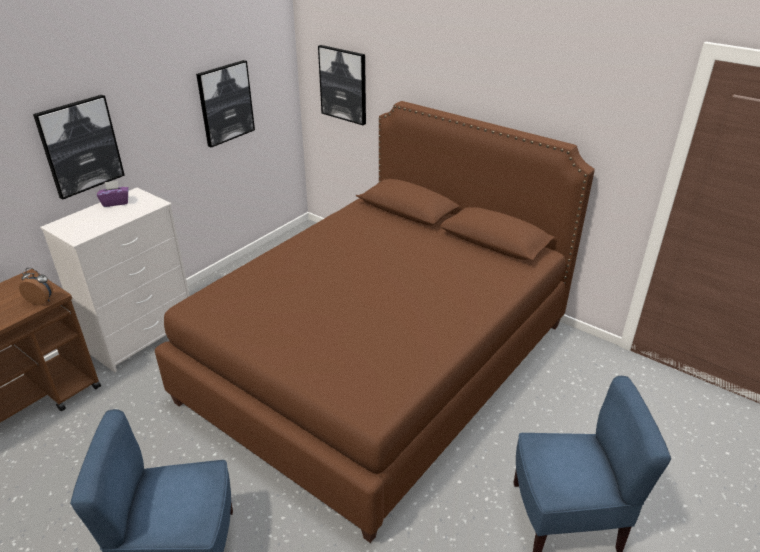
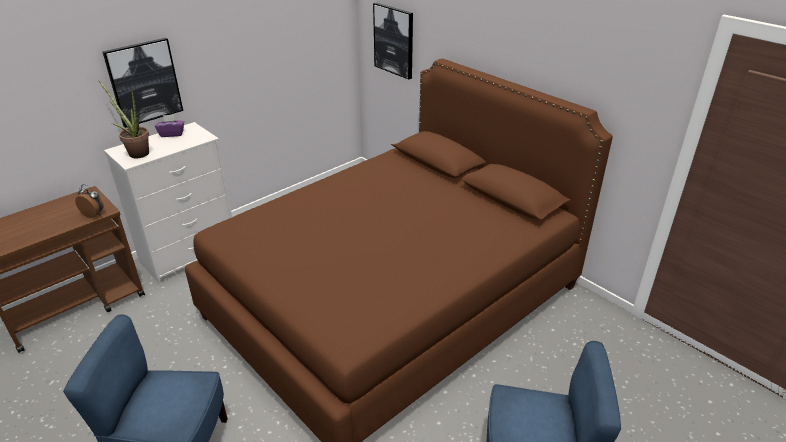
camera: 10 degrees right, 0 degrees up
picture [196,60,255,148] -> none
none -> potted plant [98,80,149,158]

